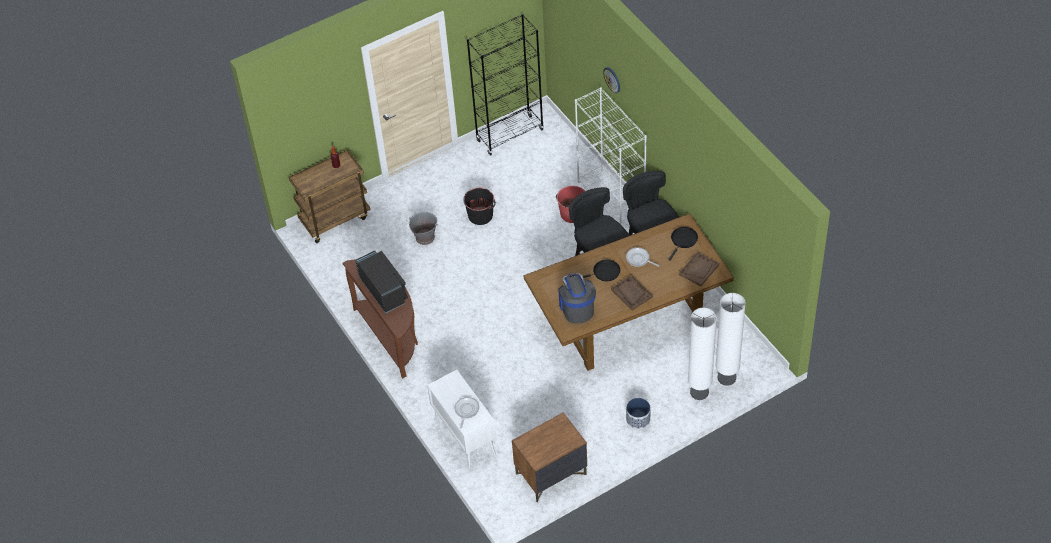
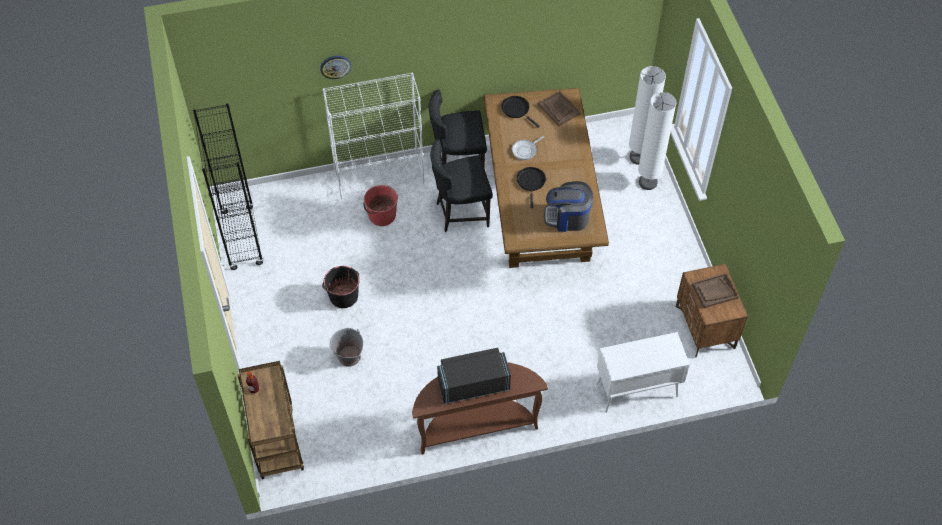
camera: 75 degrees left, 5 degrees up
frying pan [455,397,479,429] -> none
brown tray [611,275,653,310] -> brown tray moved to [692,273,739,308]
planter [626,398,650,429] -> none

